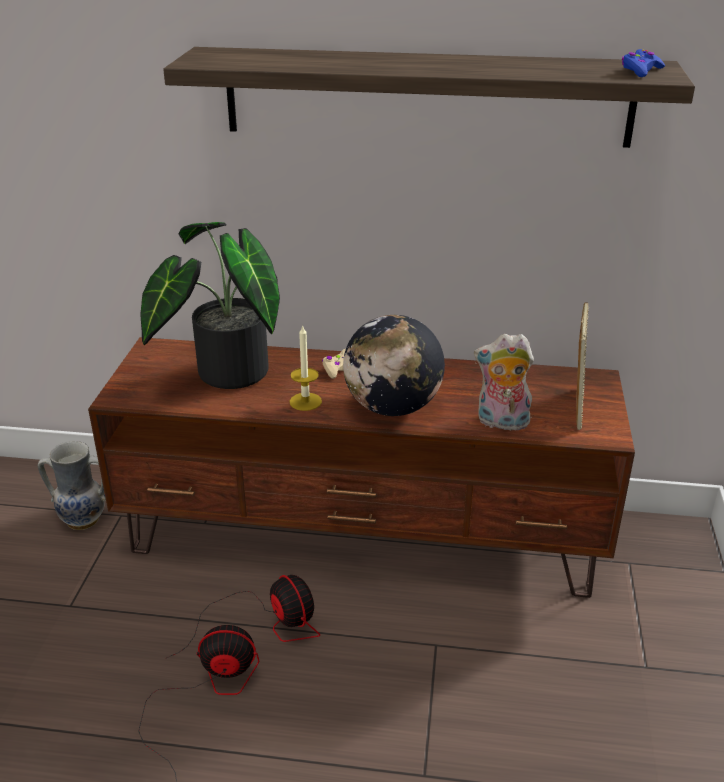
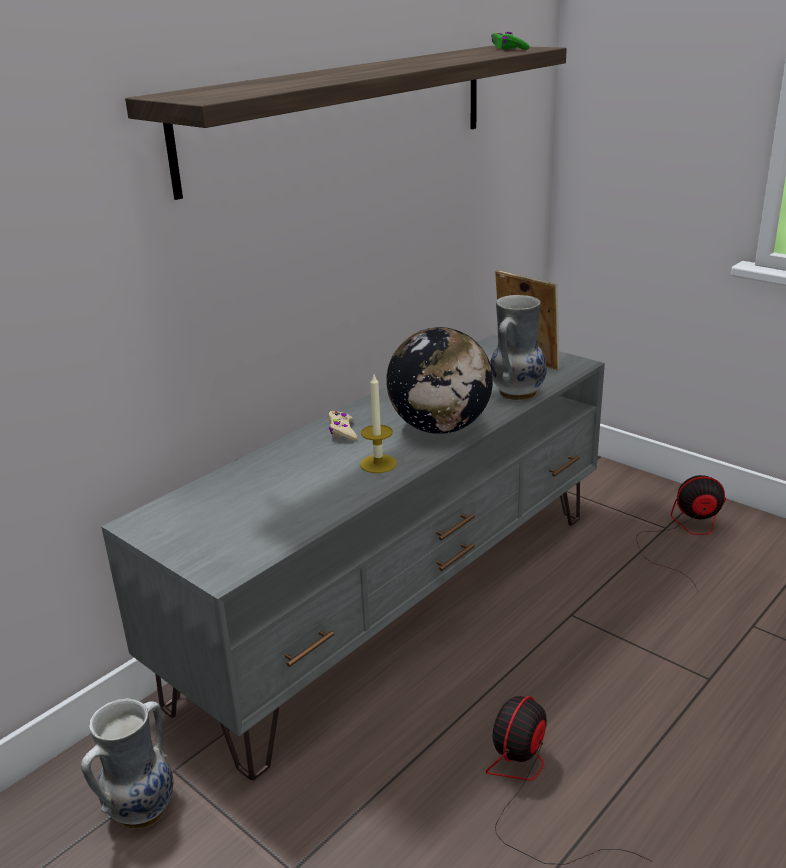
camera: 55 degrees left, 5 degrees down
brown tv stand [88,337,635,598] -> grey tv stand [101,334,605,780]
potted plant [140,222,280,389] -> none
fan [167,575,320,658] -> fan moved to [636,475,726,591]
plush toy [474,334,534,431] -> vase [490,295,547,401]
blue game controller [622,49,665,77] -> green game controller [491,32,530,50]

